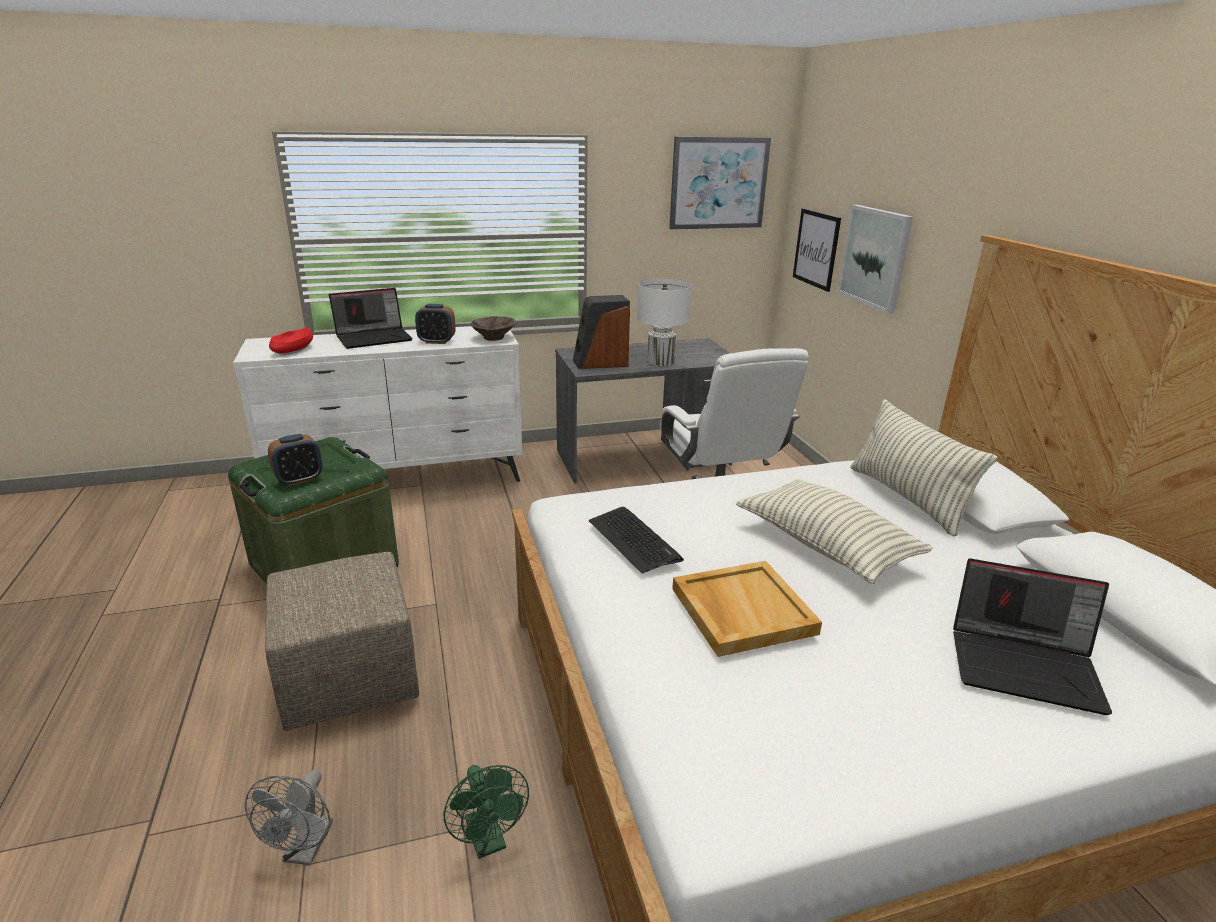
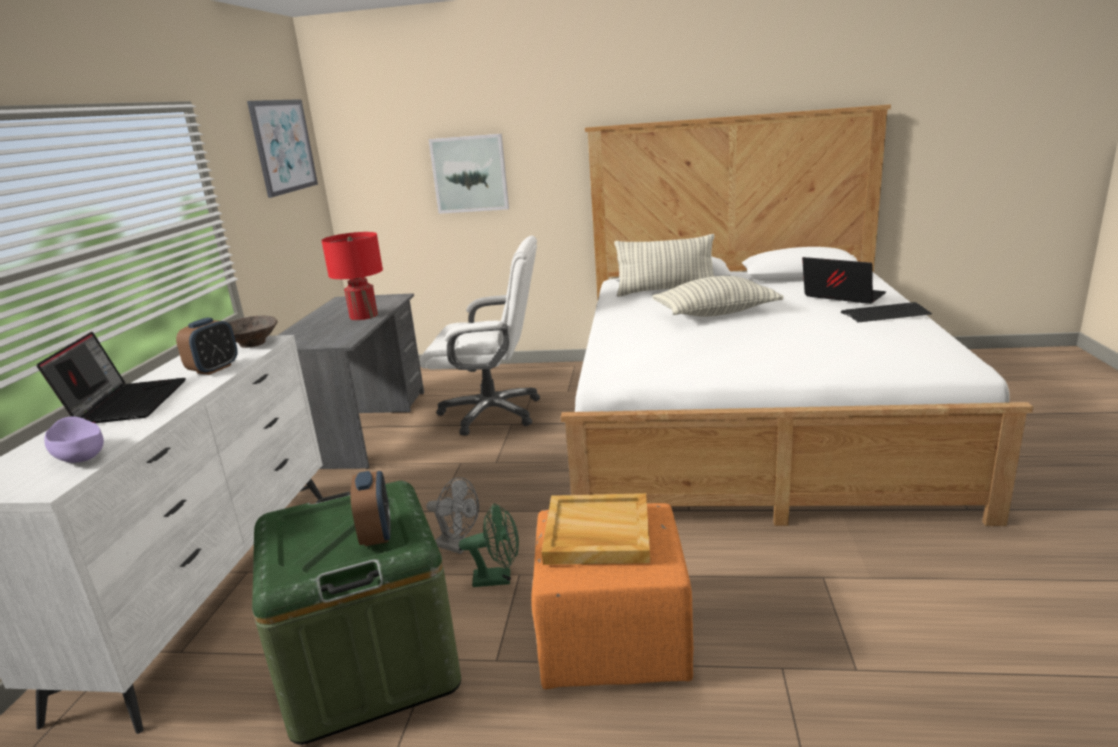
camera: 65 degrees left, 5 degrees down
grey fan [245,770,333,865] -> grey fan moved to [426,477,479,554]
beige ottoman [265,552,419,731] -> orange ottoman [531,503,694,689]
red bowl [269,328,313,355] -> purple bowl [44,417,104,465]
green fan [444,765,529,859] -> green fan moved to [459,503,519,587]
speaker [573,295,630,369] -> none
keyboard [589,507,684,574] -> keyboard moved to [841,302,932,322]
white table lamp [637,278,692,366] -> red table lamp [321,232,383,320]
beige tray [672,561,822,657] -> beige tray moved to [542,493,650,565]
picture [793,208,841,292] -> none
laptop [953,558,1112,715] -> laptop turned 90 degrees counterclockwise [802,257,886,304]

